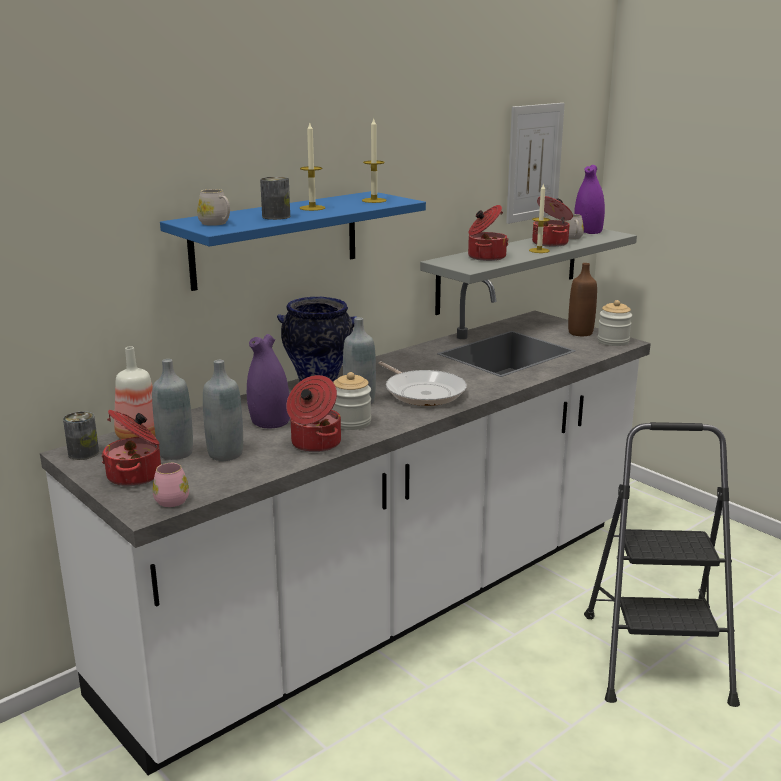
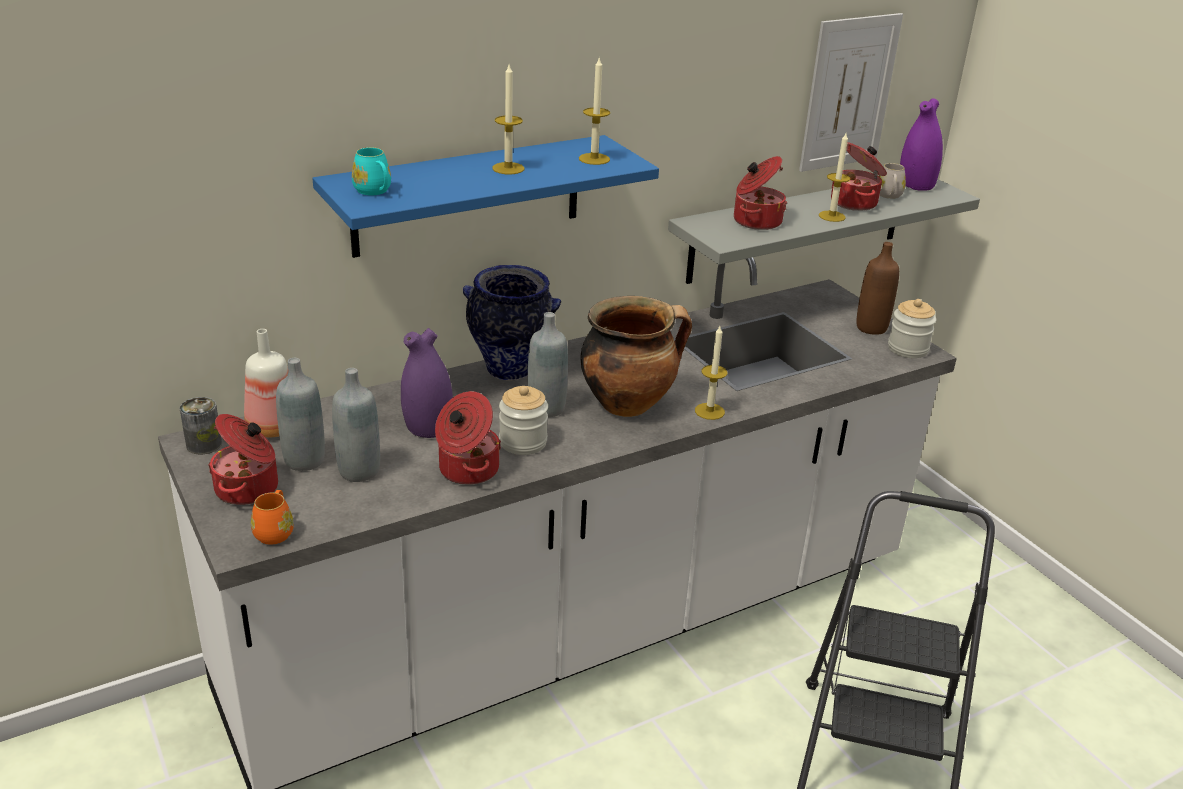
camera: 10 degrees right, 10 degrees up
pink mug [153,462,189,507] -> orange mug [251,490,294,545]
white mug [197,189,230,226] -> turquoise mug [352,147,391,195]
can [260,177,290,220] -> none
frying pan [378,361,467,406] -> cooking pot [580,296,692,417]
none -> candle [695,326,728,420]

